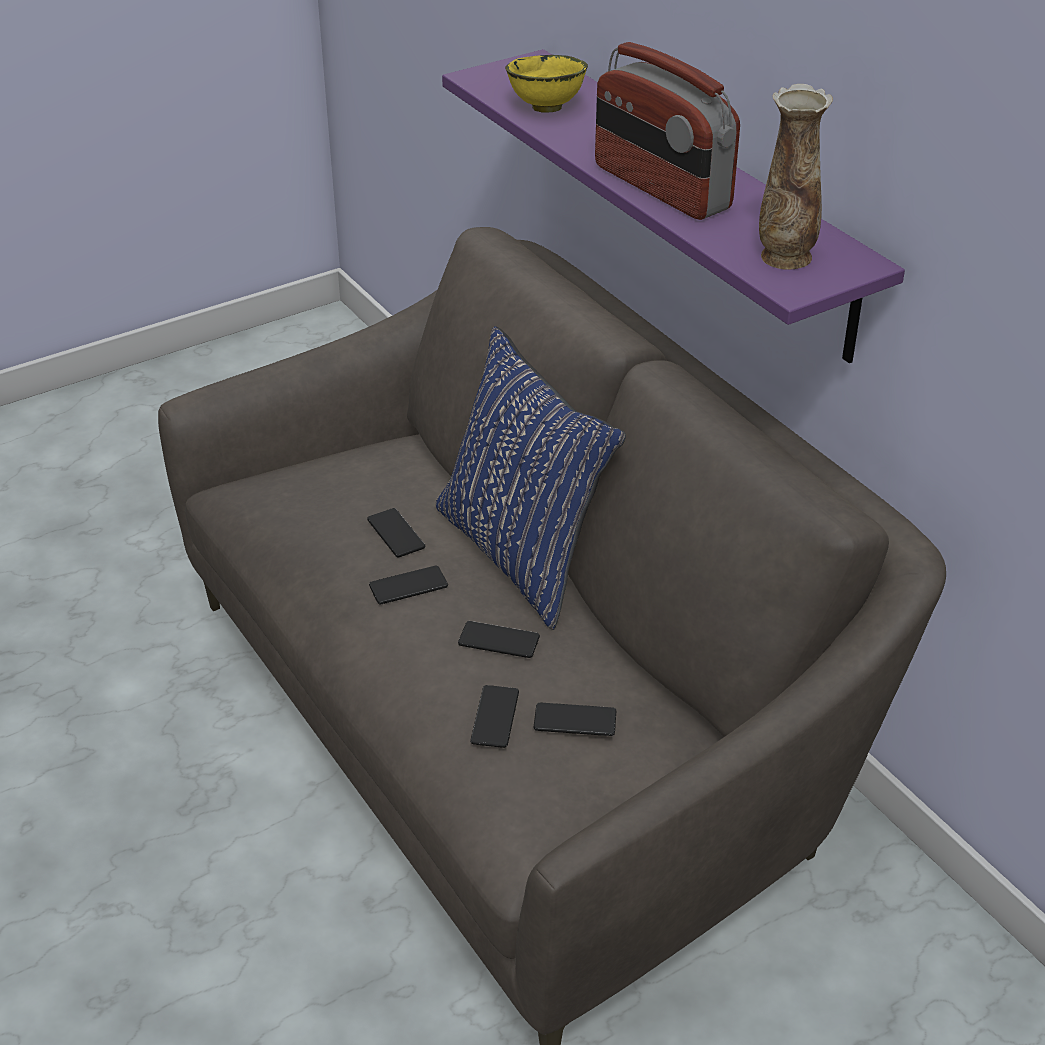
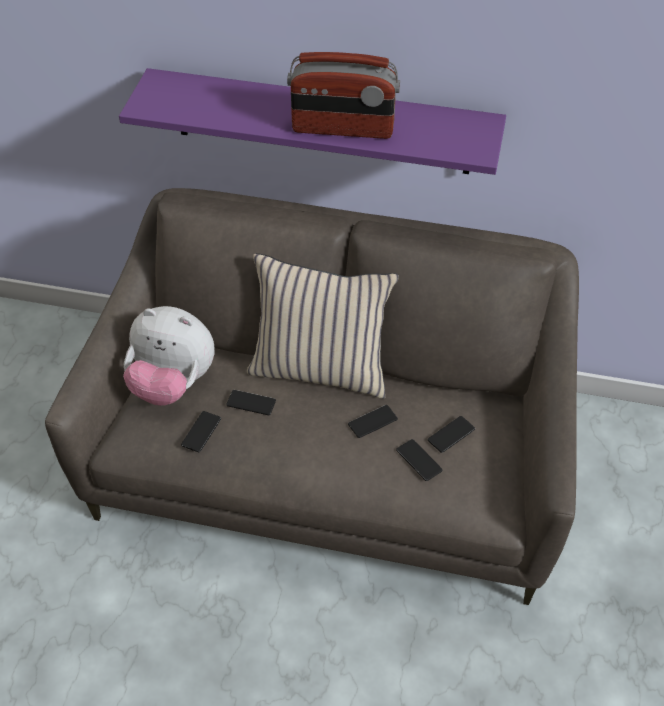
camera: 45 degrees left, 10 degrees up
phone [369,565,448,604] -> phone moved to [181,411,221,452]
blue pillow [435,326,626,630] -> beige pillow [247,253,399,399]
yellow bowl [505,55,588,112] -> none
vase [759,84,833,270] -> none
none -> plush toy [123,306,215,406]

